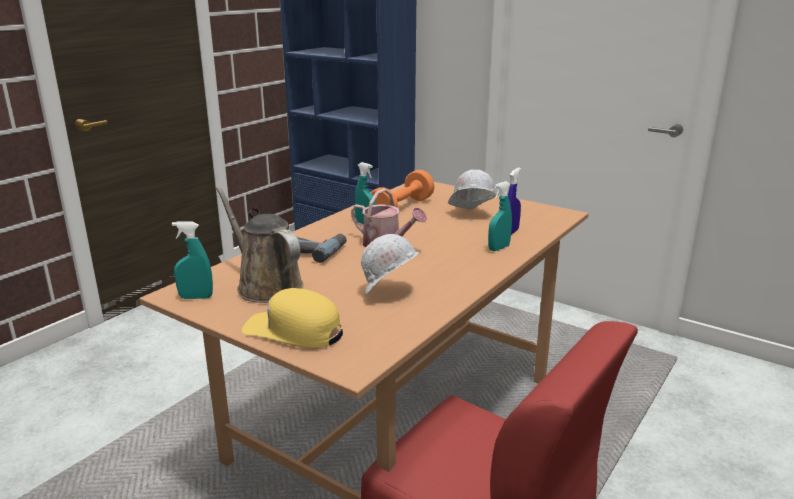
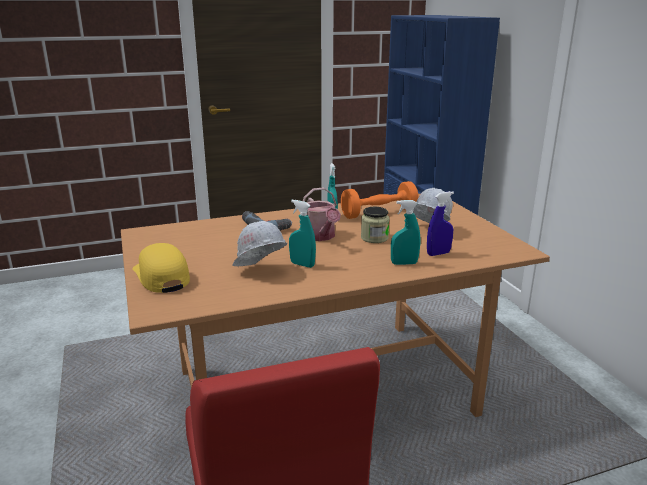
camera: 35 degrees right, 0 degrees up
turquoise spray bottle [172,221,213,299] -> turquoise spray bottle moved to [289,200,316,268]
brown watering can [215,185,303,303] -> none
none -> jar [361,207,390,243]

